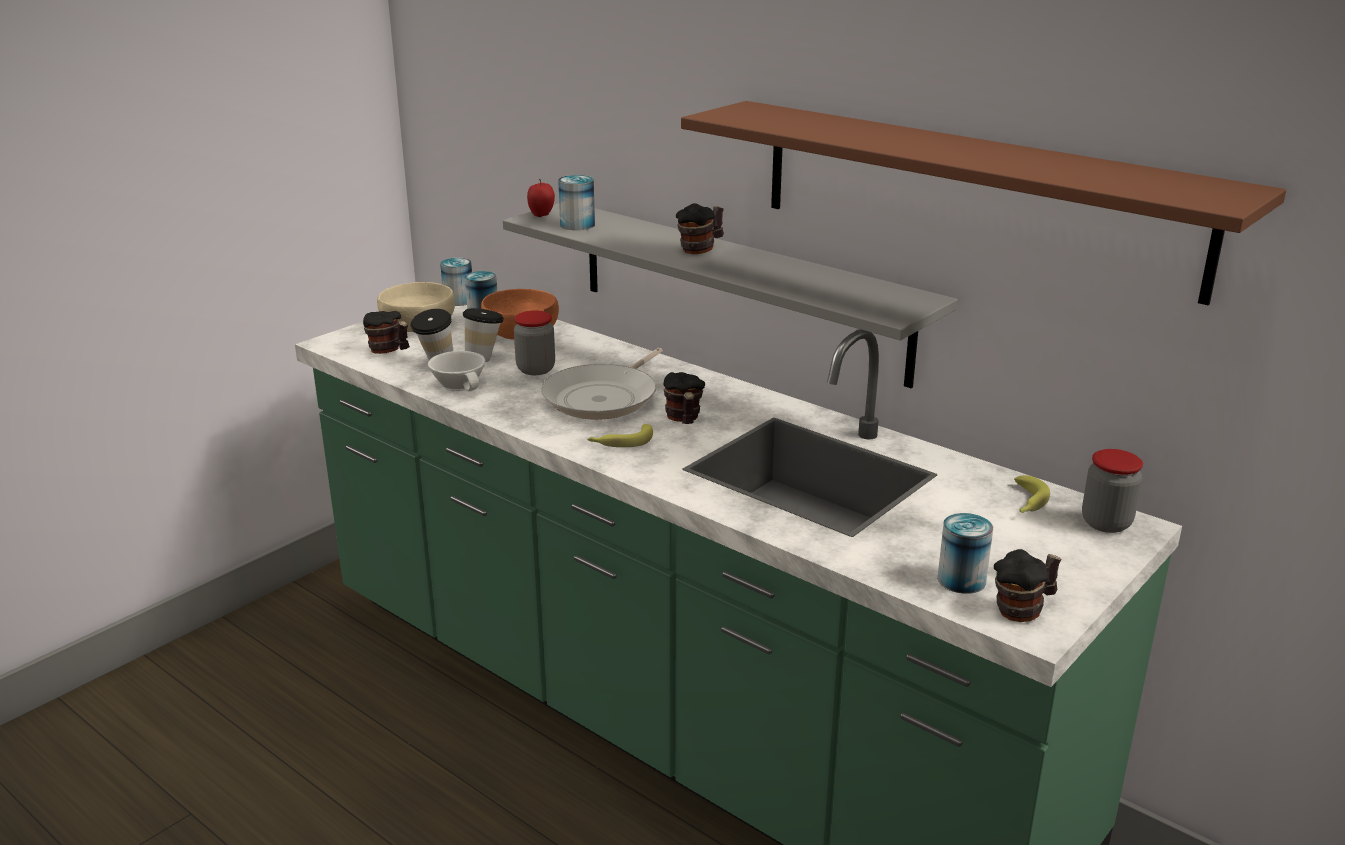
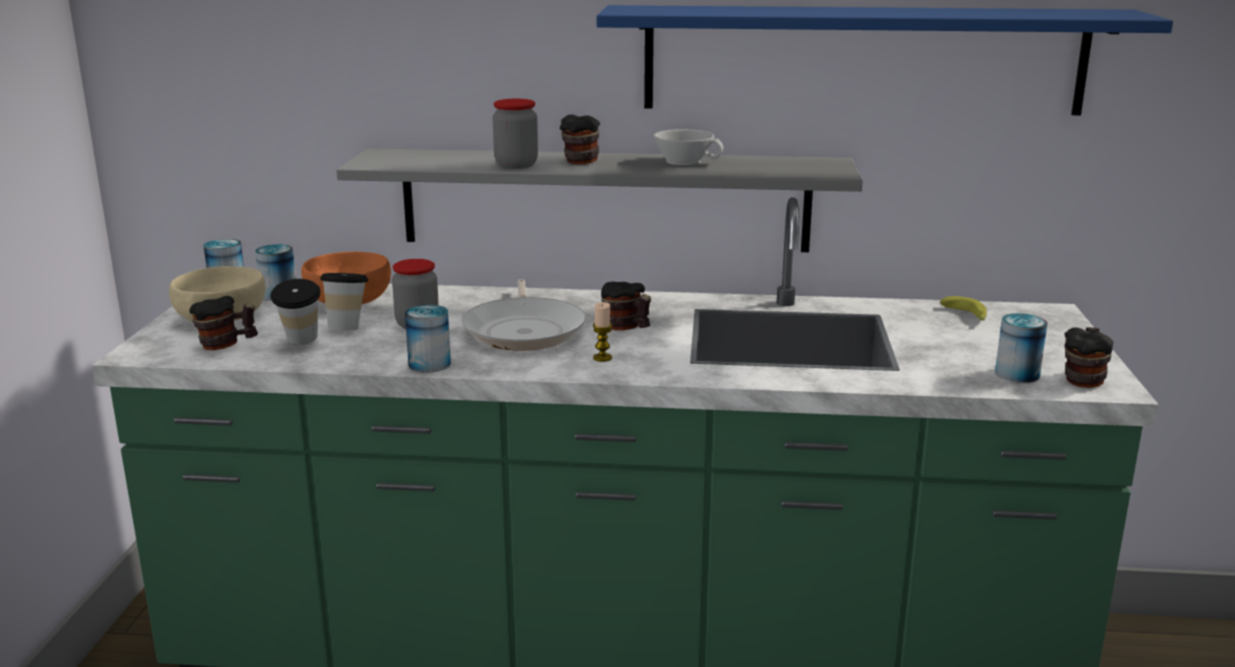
camera: 35 degrees left, 5 degrees down
white cup [428,351,485,391] -> white cup moved to [654,129,723,165]
apple [527,179,555,217] -> none
can [558,175,595,230] -> can moved to [405,305,451,373]
banana [587,424,653,447] -> candle [593,302,612,362]
brown shelf [681,101,1286,305] -> blue shelf [597,5,1173,115]
jar [1082,449,1143,533] -> jar moved to [493,99,538,169]

